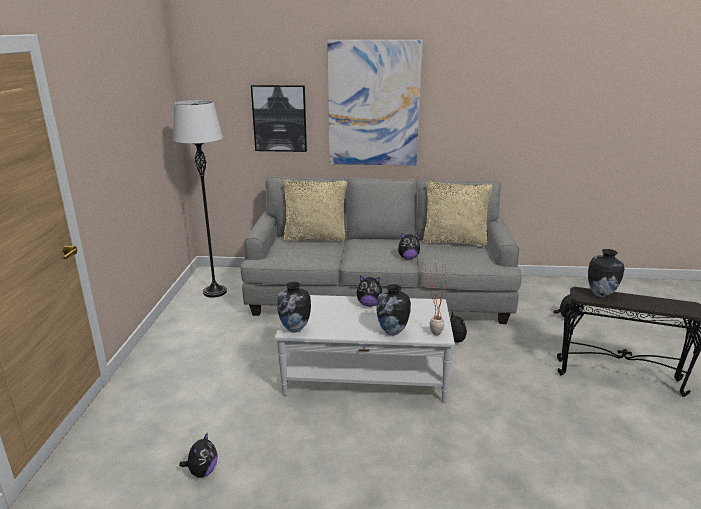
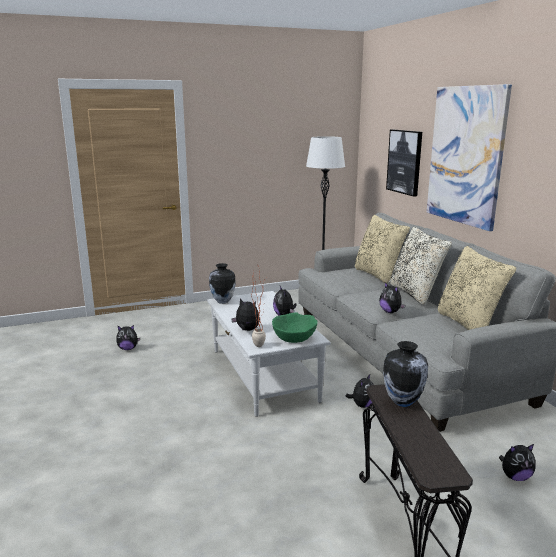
camera: 65 degrees right, 5 degrees down
vase [376,284,411,335] -> plush toy [232,298,260,331]
none -> green bowl [272,313,318,343]
none -> beige pillow [390,226,452,305]

